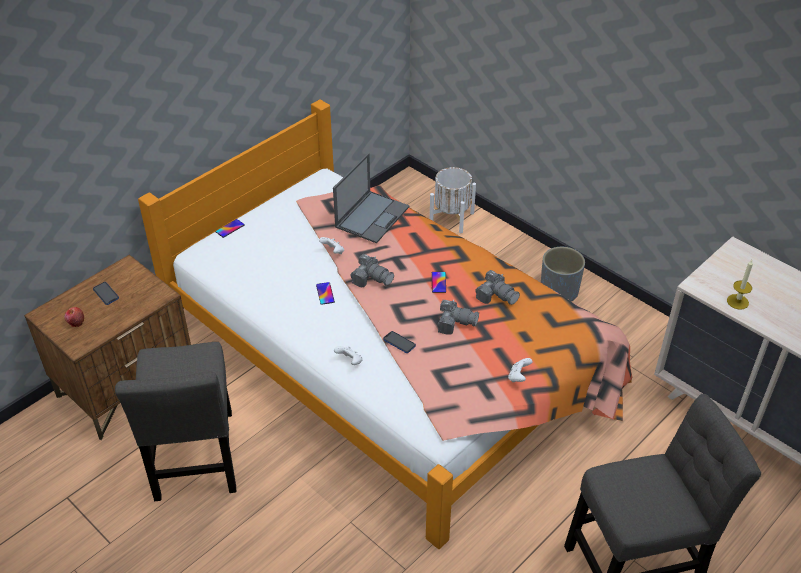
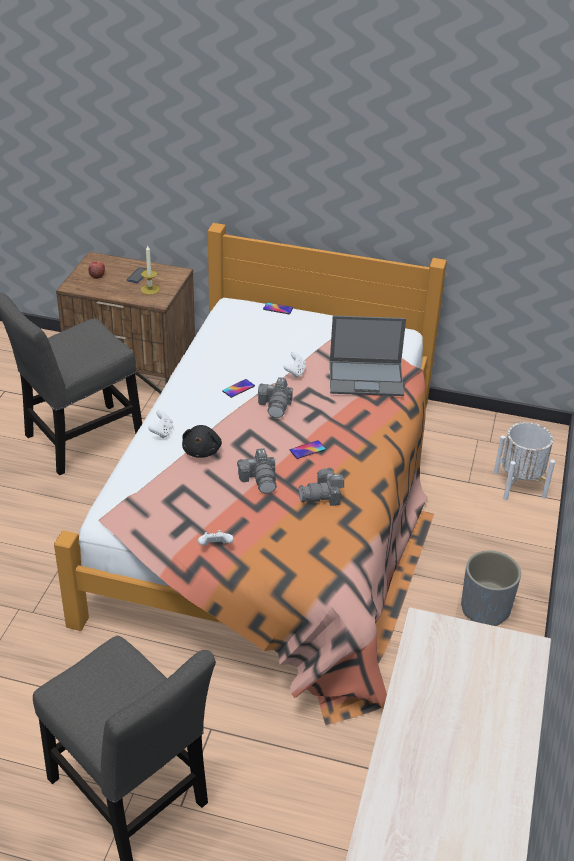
camera: 60 degrees right, 5 degrees down
phone [383,331,416,353] -> black plush toy [182,425,222,458]
camera [475,270,520,305] -> camera turned 60 degrees clockwise [299,467,344,506]
candle [727,260,753,310] -> candle moved to [141,245,160,295]

